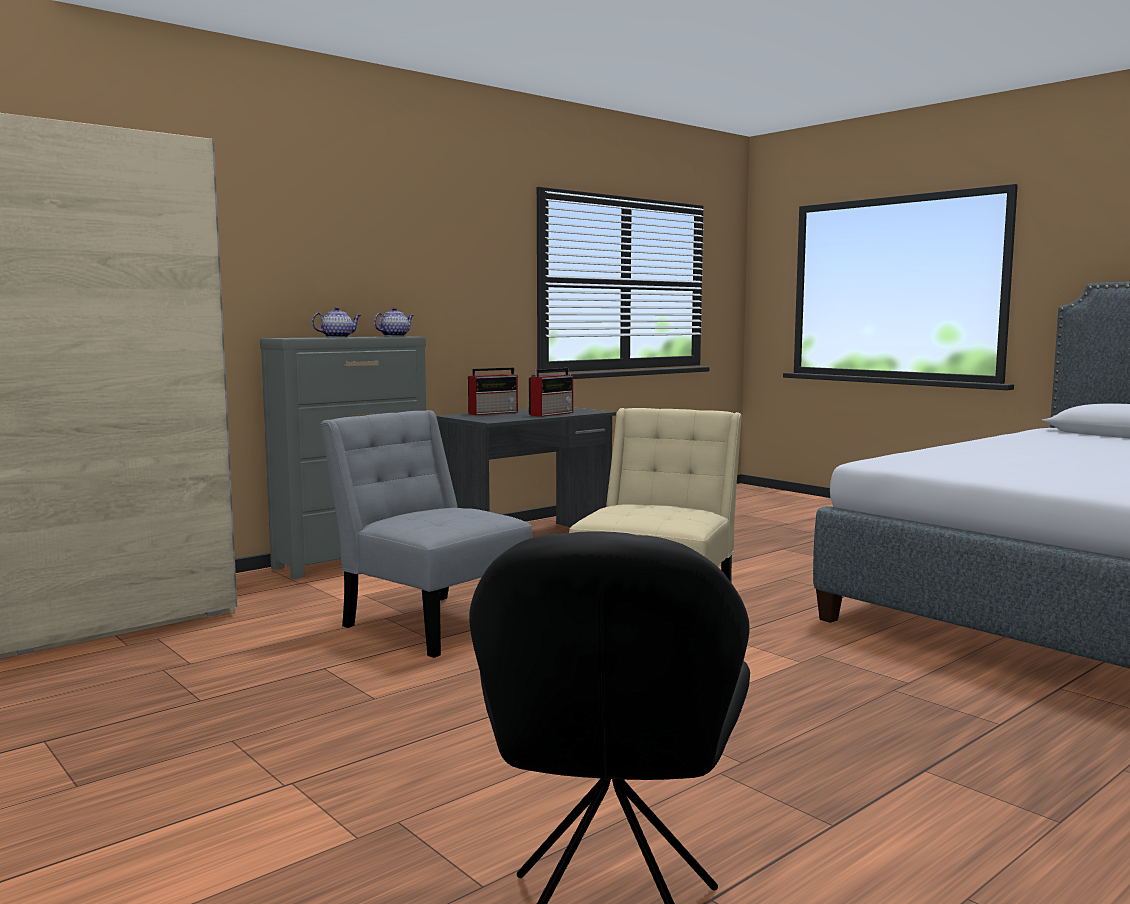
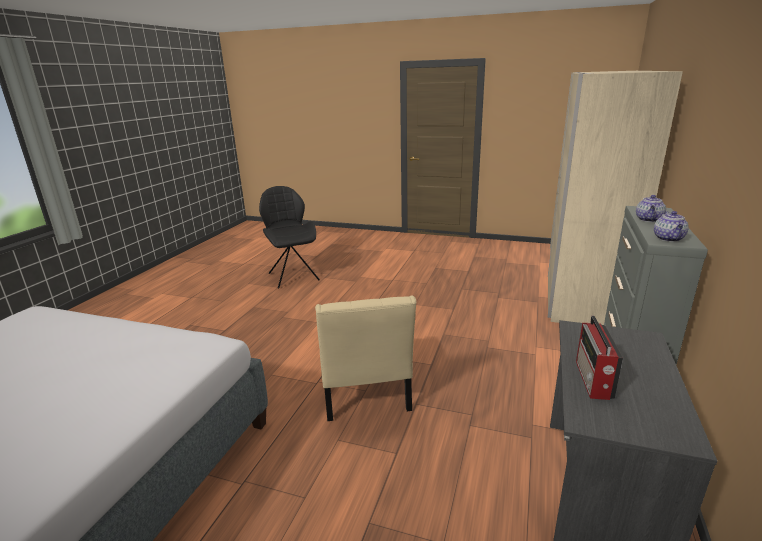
camera: 150 degrees right, 15 degrees up
grey chair [320,410,532,658] -> none
radio [468,367,518,415] -> none

